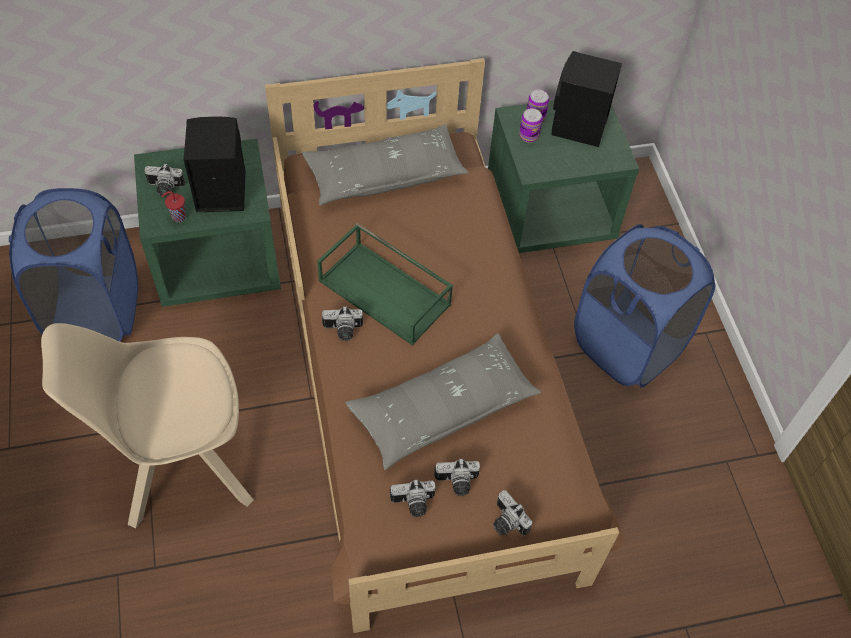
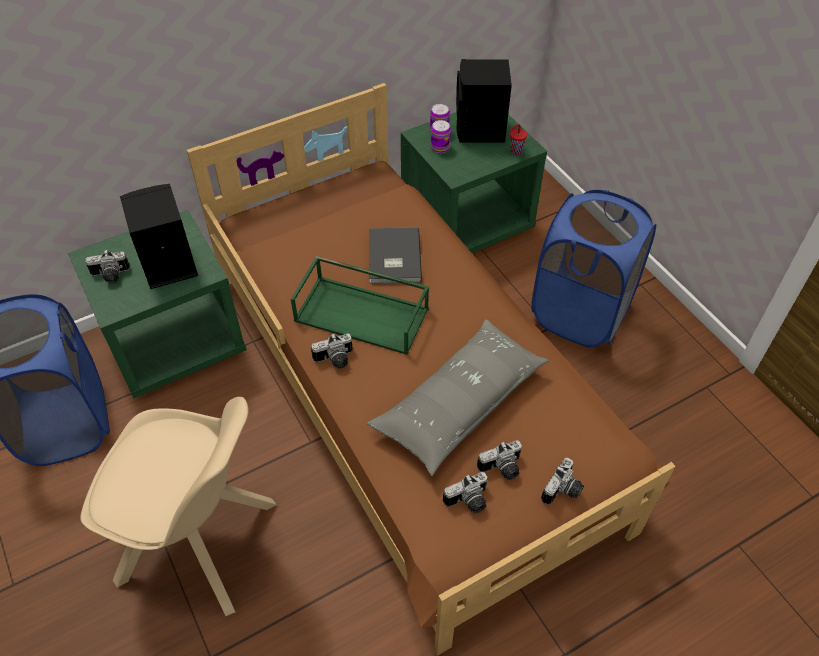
camera: 15 degrees left, 5 degrees down
beige chair [41,323,253,529] -> beige chair turned 135 degrees counterclockwise [80,397,277,616]
red cup [162,191,186,222] -> red cup moved to [509,124,527,155]
grey pillow [302,124,469,205] -> none
camera [493,490,532,535] -> camera turned 90 degrees counterclockwise [541,458,584,504]
none -> grey book [369,227,422,284]

